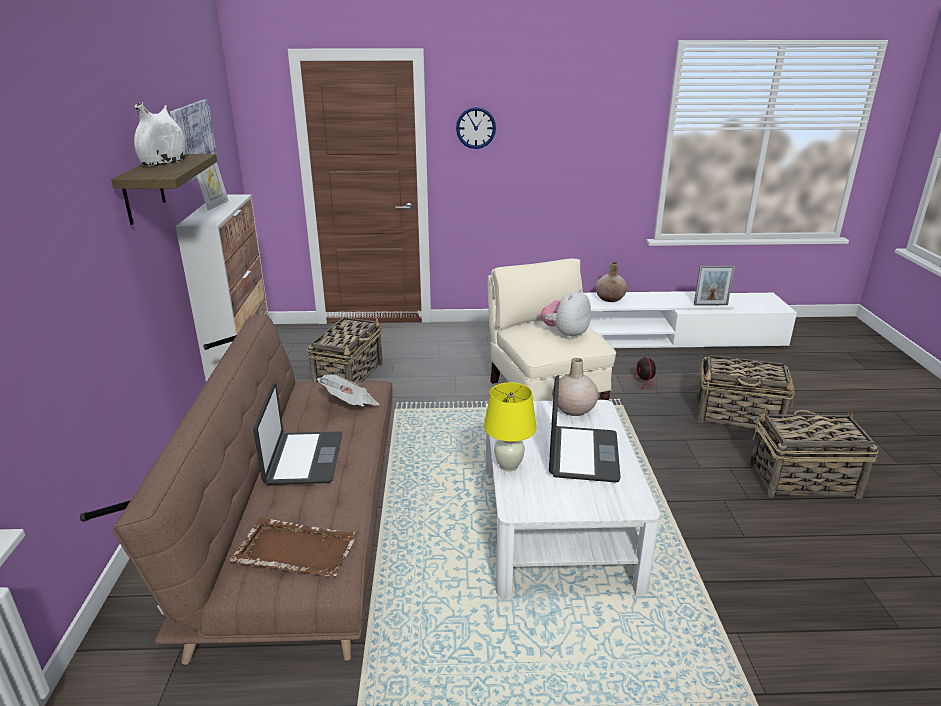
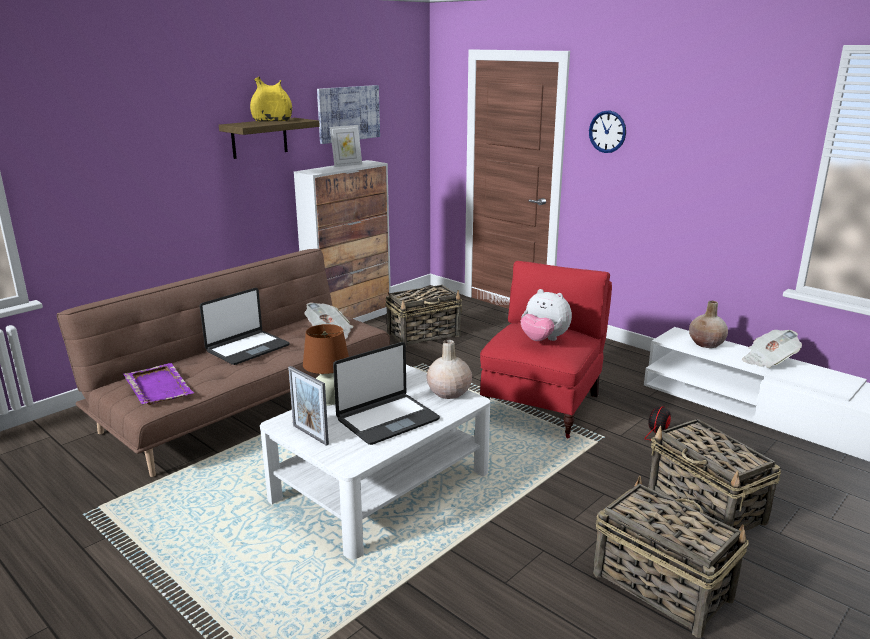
camera: 45 degrees right, 5 degrees down
white vase [134,103,186,166] -> yellow vase [250,77,292,122]
brown tray [228,517,359,577] -> purple tray [123,363,195,405]
yellow table lamp [484,382,536,472] -> brown table lamp [303,324,349,406]
beige armchair [487,258,616,401] -> red armchair [480,261,612,438]
plush toy [541,288,591,339] -> plush toy turned 135 degrees counterclockwise [521,289,572,341]
picture frame [694,266,735,306] -> picture frame moved to [288,366,329,446]
none -> newspaper [742,330,802,368]

